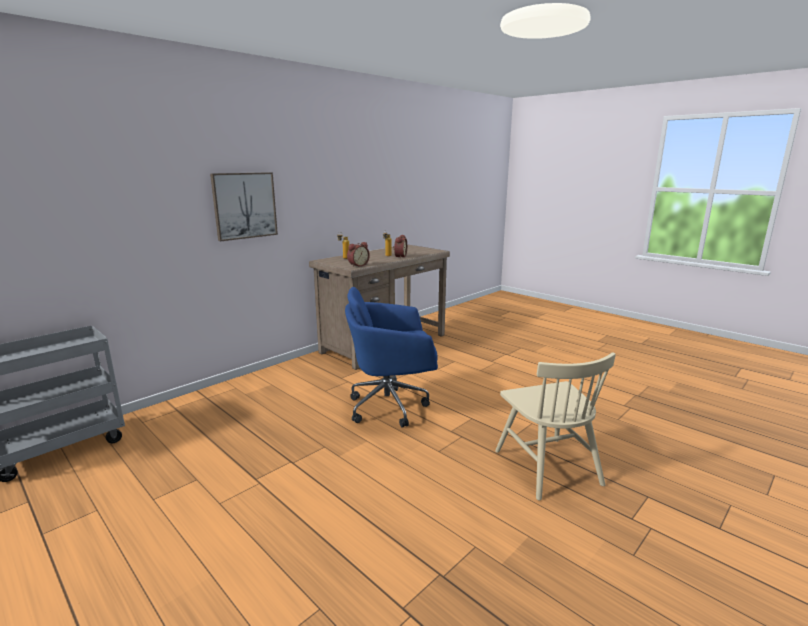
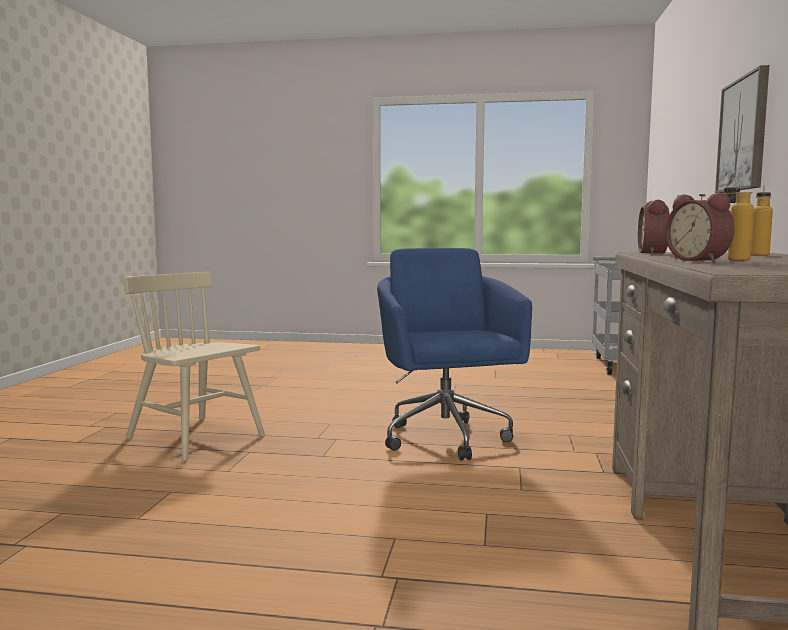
camera: 145 degrees right, 10 degrees down
blue office chair [345,287,438,428] -> blue office chair turned 60 degrees counterclockwise [377,248,532,460]

